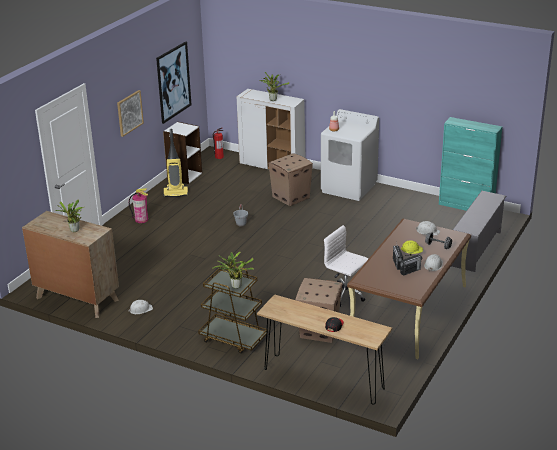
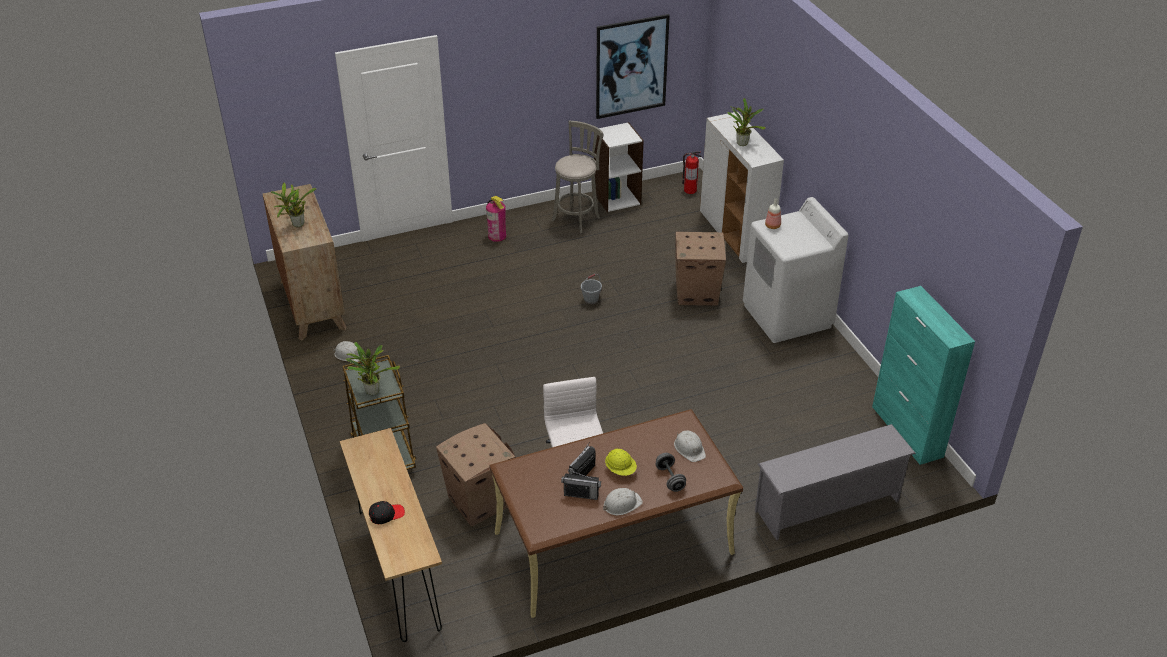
camera: 40 degrees right, 10 degrees up
picture [117,90,144,137] -> none
vacuum cleaner [163,129,188,197] -> grey stool [551,120,604,234]

